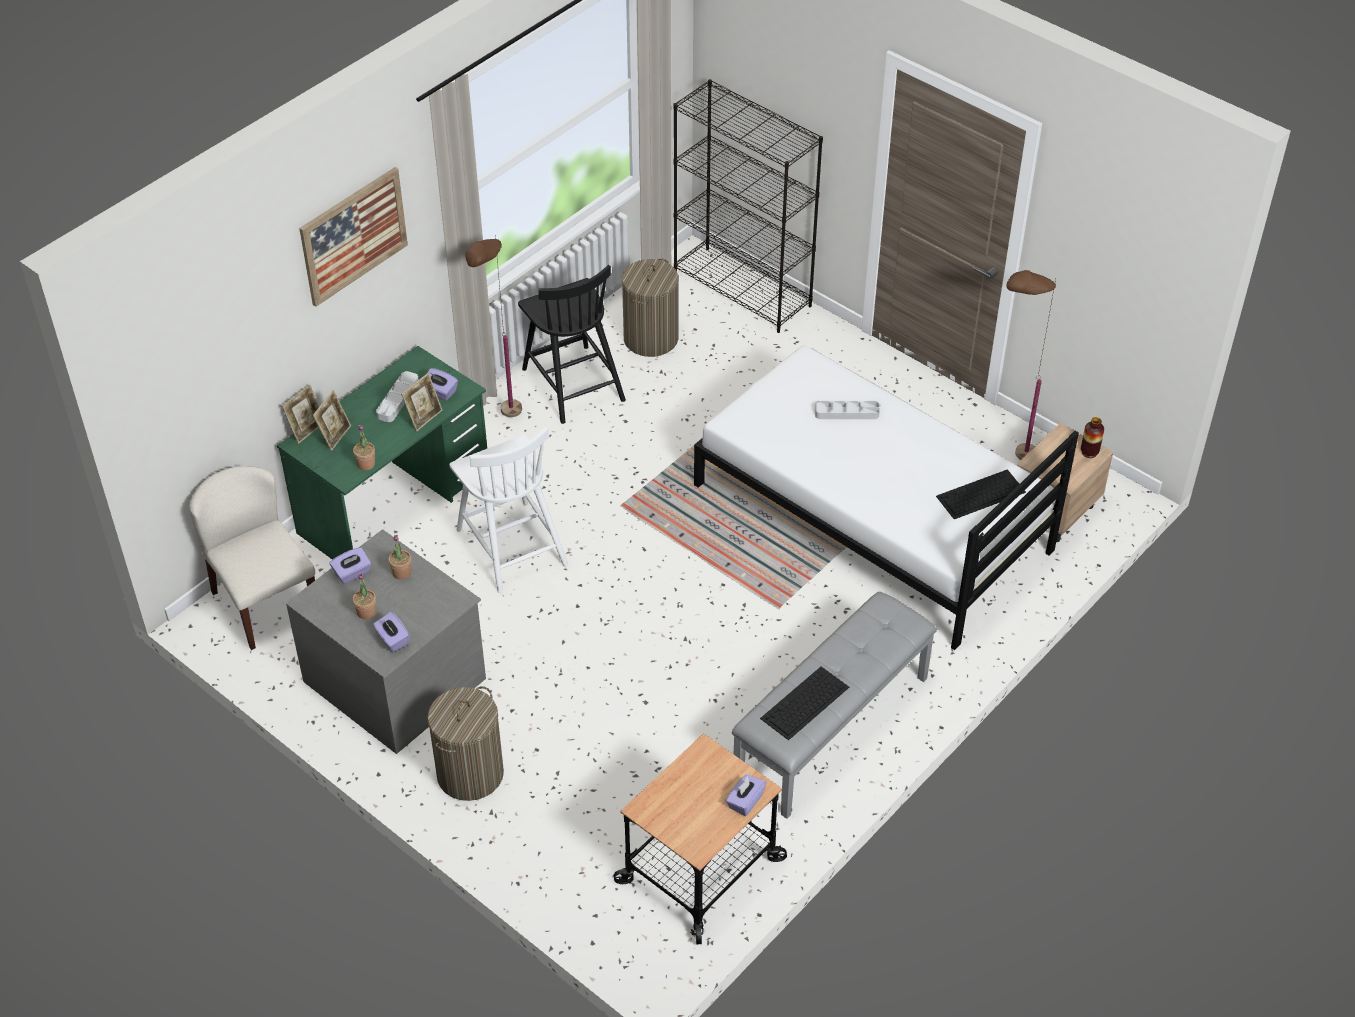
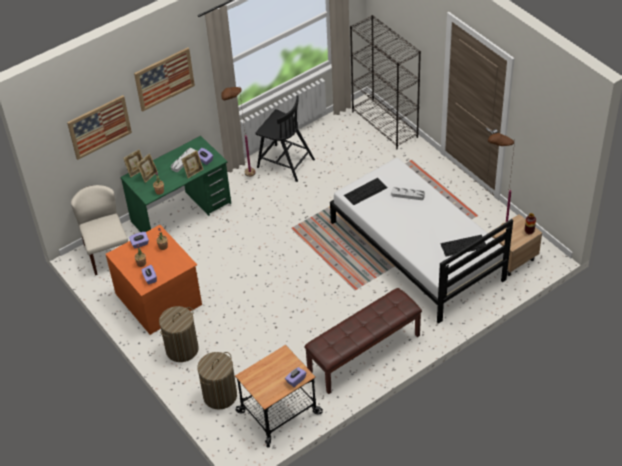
camera: 15 degrees right, 0 degrees up
grey dresser [286,529,486,754] -> orange dresser [105,225,202,335]
white chair [449,427,568,593] -> none
black chair [518,265,626,424] -> black chair turned 45 degrees counterclockwise [255,95,315,182]
laundry basket [622,258,679,357] -> laundry basket moved to [197,352,237,410]
grey bench [732,592,937,819] -> brown bench [304,288,422,394]
keyboard [760,666,849,740] -> keyboard moved to [344,178,388,205]
none -> picture [67,95,132,160]

